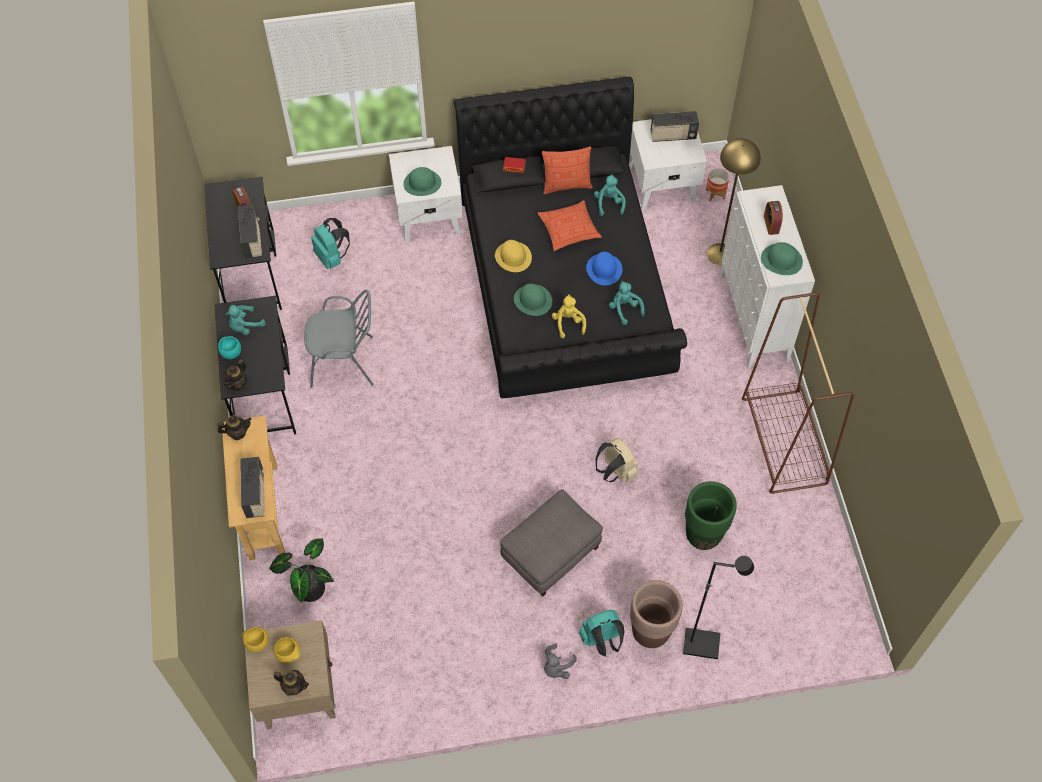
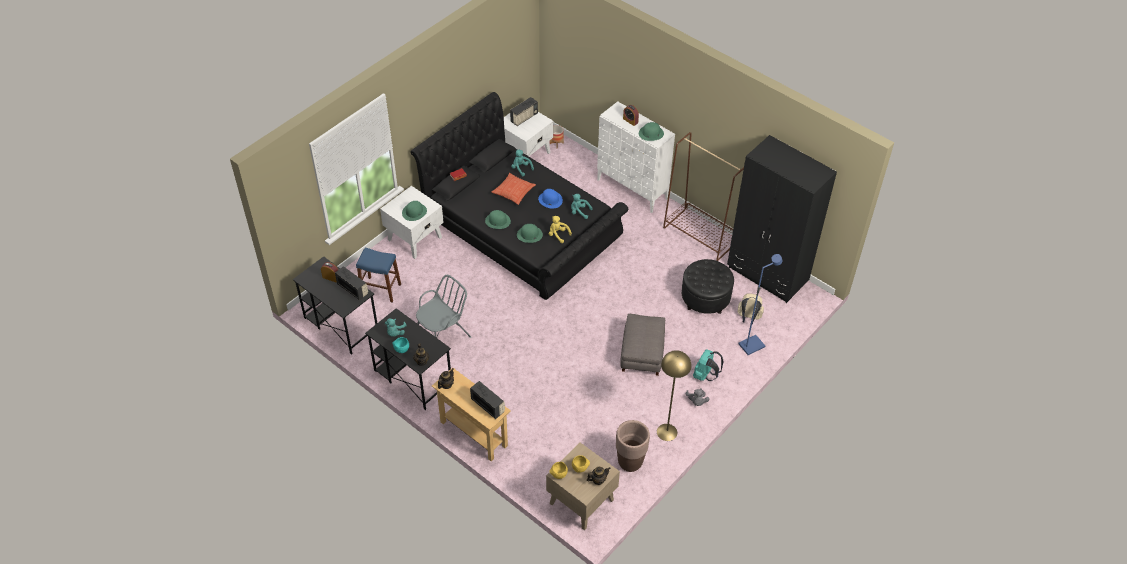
camera: 40 degrees left, 10 degrees down
potted plant [269,538,334,602] -> none
turquoise backpack [311,218,350,269] -> blue stool [356,247,401,302]
yellow hat [495,240,532,272] -> green hat [485,210,511,229]
orange pillow [542,147,593,194] -> none
beige backpack [596,438,638,482] -> beige backpack moved to [737,293,764,324]
brown planter [630,580,683,648] -> brown planter moved to [616,420,650,472]
black floor lamp [683,556,754,659] -> blue floor lamp [738,254,782,355]
green planter [685,481,737,550] -> black ottoman [681,259,734,314]
yellow floor lamp [707,138,761,265] -> yellow floor lamp moved to [657,350,691,441]
none -> black wardrobe [727,135,837,303]

